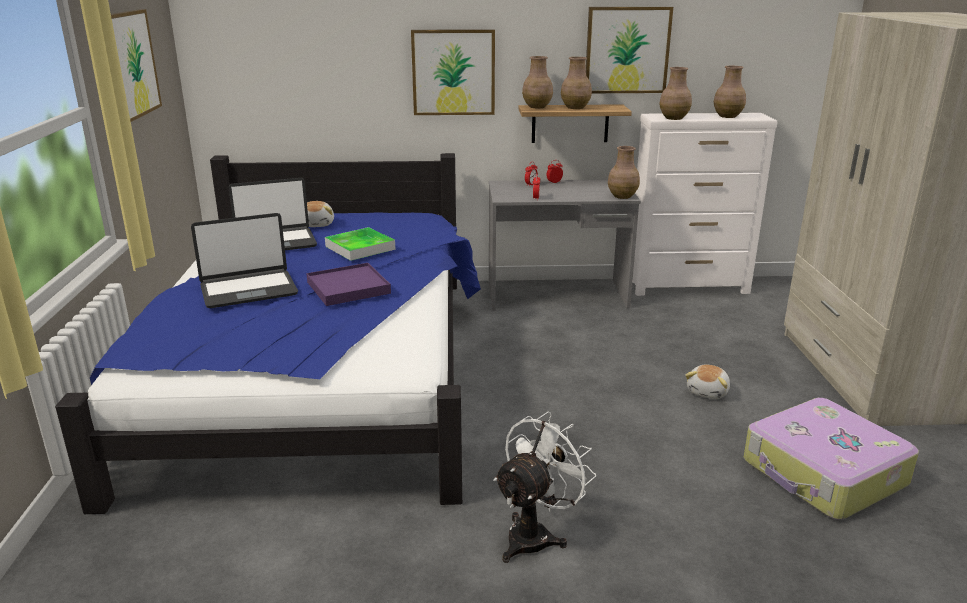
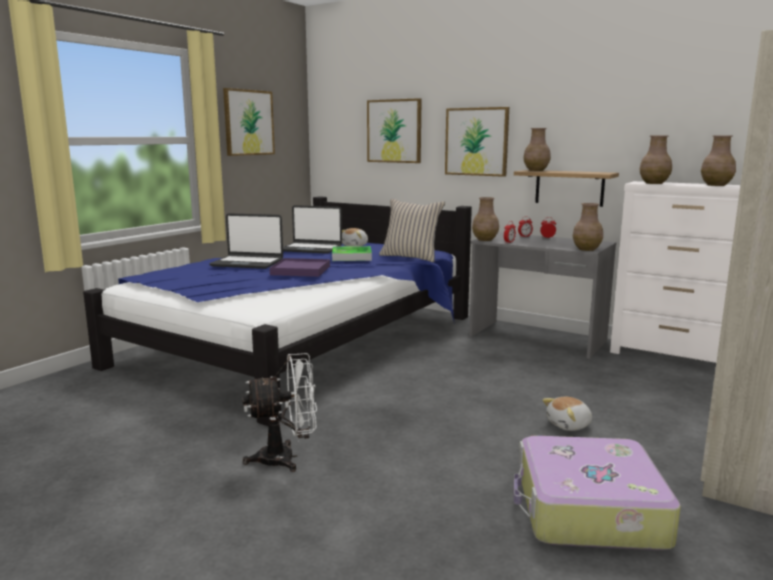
camera: 35 degrees right, 10 degrees down
brown vase [561,57,592,109] -> brown vase moved to [472,197,499,241]
picture [586,7,673,93] -> picture moved to [367,98,422,163]
none -> beige pillow [379,199,445,262]

